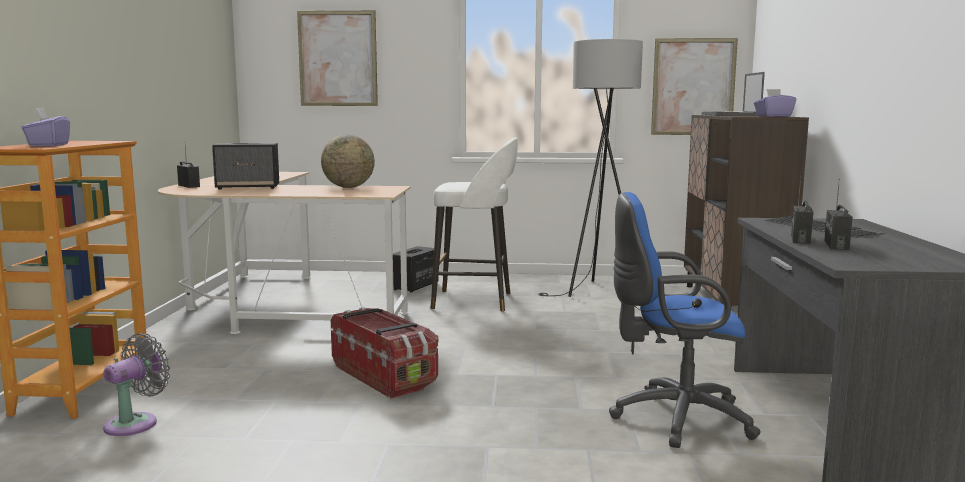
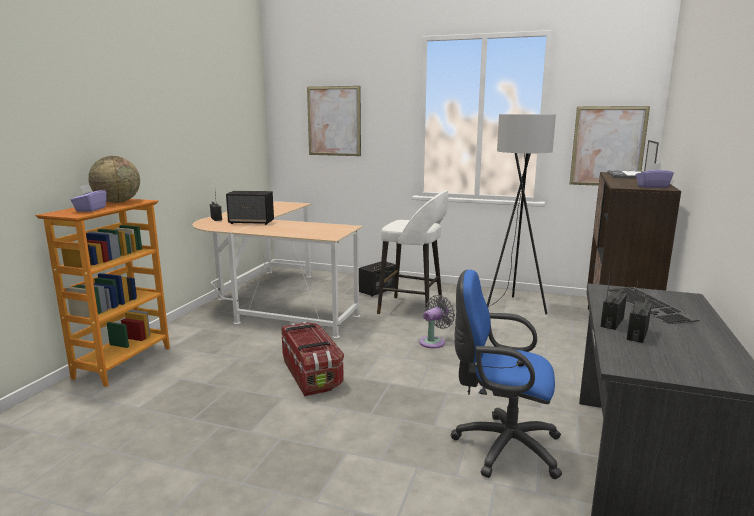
camera: 15 degrees right, 5 degrees up
grey fan [103,333,170,436] -> grey fan moved to [419,295,455,348]
globe [321,135,375,188] -> globe moved to [88,156,140,203]

